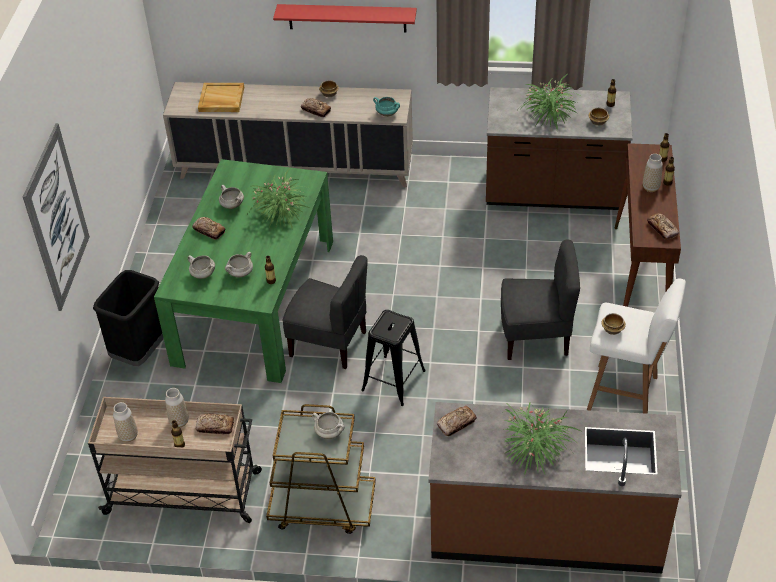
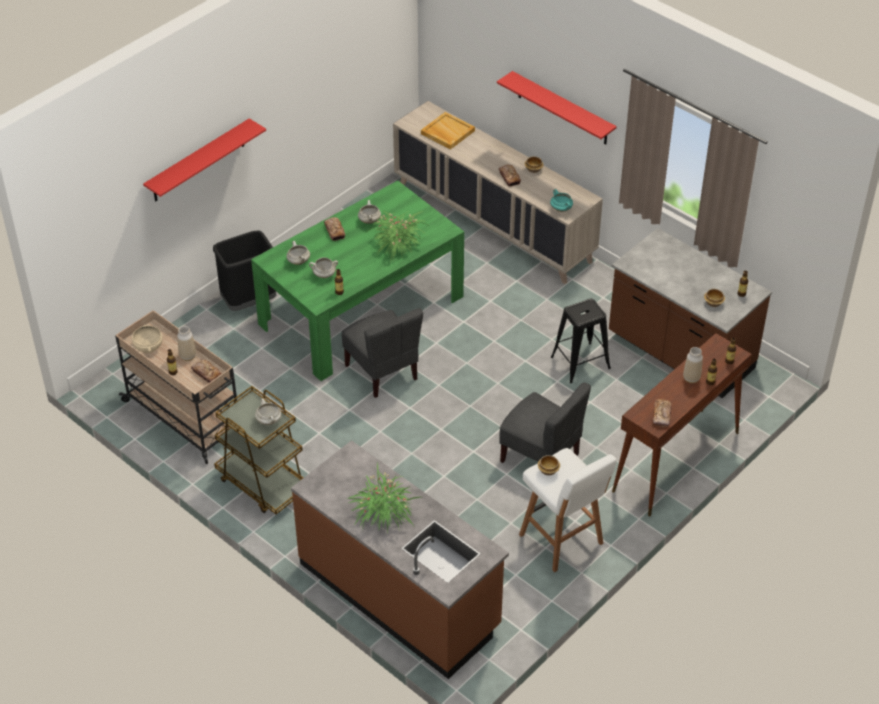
camera: 35 degrees right, 0 degrees up
picture [23,123,90,311] -> red shelf [143,118,266,201]
vase [113,402,138,442] -> beige bowl [132,325,163,353]
black stool [361,310,426,406] -> black stool moved to [551,299,611,383]
bread [437,406,477,436] -> none
potted plant [519,74,578,129] -> none

